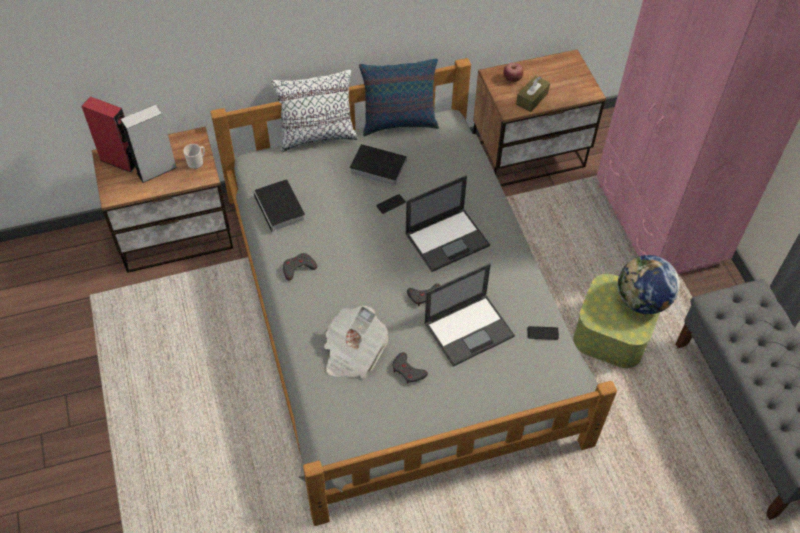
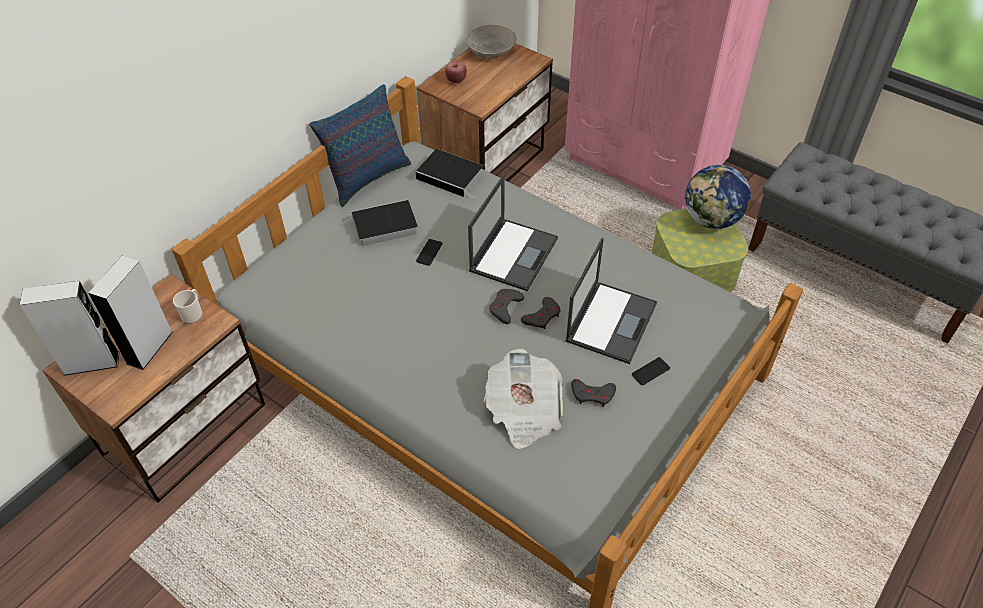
camera: 35 degrees left, 5 degrees down
red speaker [81,96,136,173] -> grey speaker [20,281,119,376]
book [253,179,306,239] -> book moved to [416,149,483,199]
white pillow [272,70,358,152] -> none
grey game controller [283,253,317,281] -> grey game controller moved to [489,289,524,324]
brown tissue box [516,76,550,112] -> none
phone [528,326,559,340] -> phone moved to [632,357,670,385]
none -> grey bowl [466,25,516,59]

